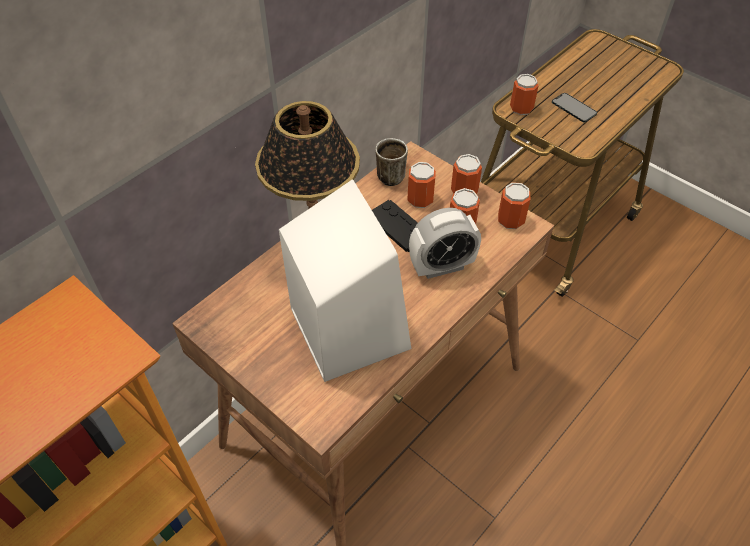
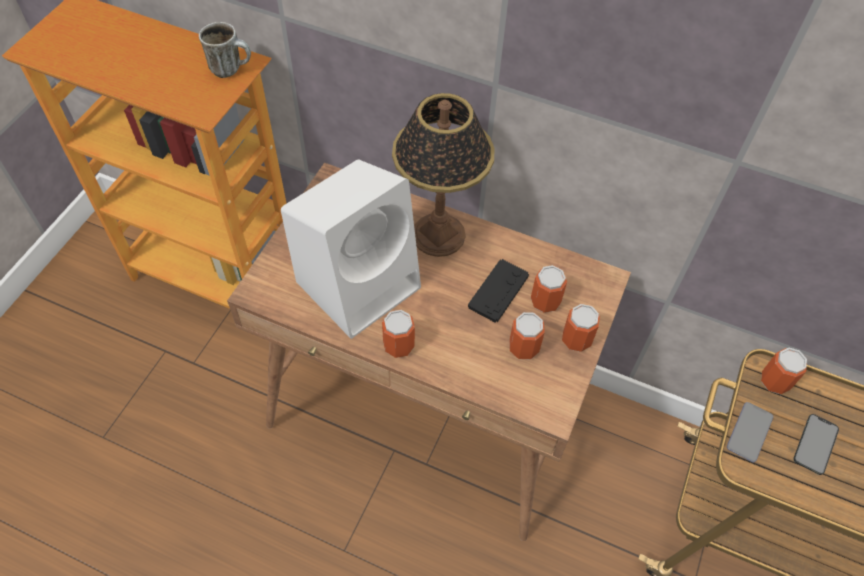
camera: 70 degrees right, 5 degrees up
mug [375,138,408,186] -> mug moved to [199,22,251,78]
alarm clock [409,208,481,279] -> none
can [498,182,530,229] -> can moved to [382,310,415,358]
none -> phone [727,402,773,463]

